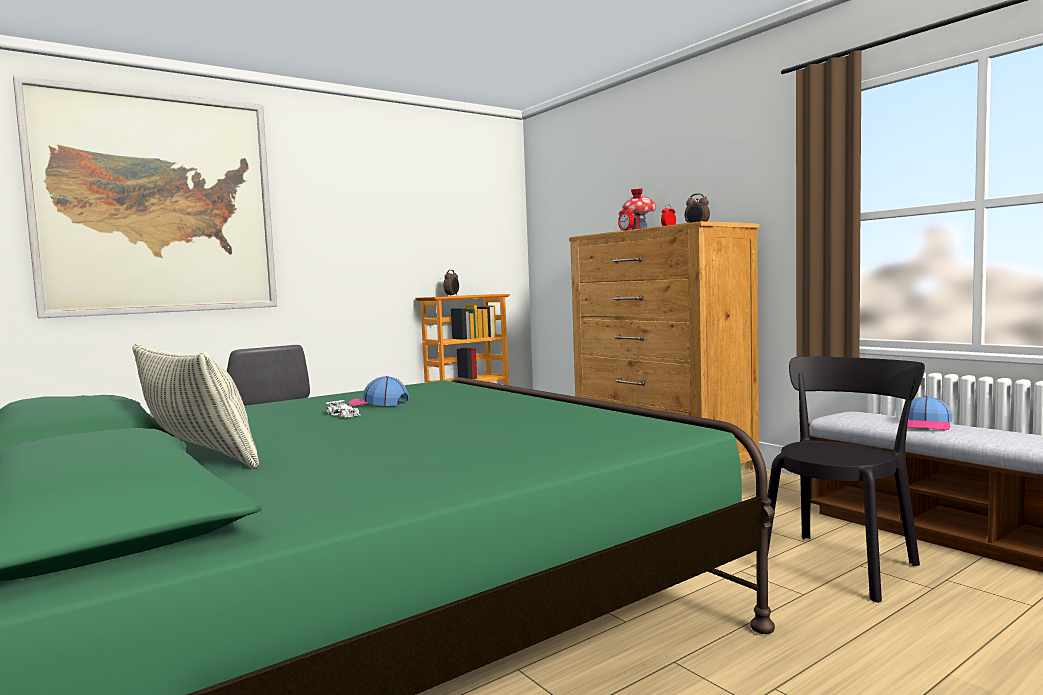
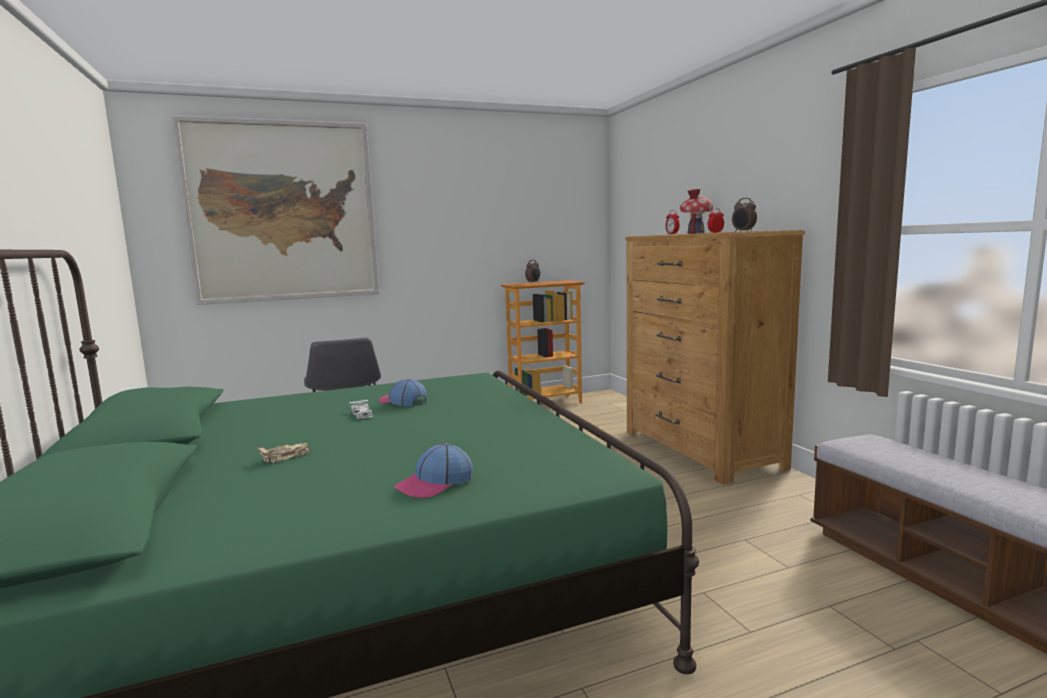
camera: 15 degrees right, 5 degrees up
pillow [132,344,259,469] -> none
black chair [767,356,925,603] -> none
cap [907,396,952,430] -> cap moved to [394,443,473,498]
none -> beige toy car [257,443,311,464]

